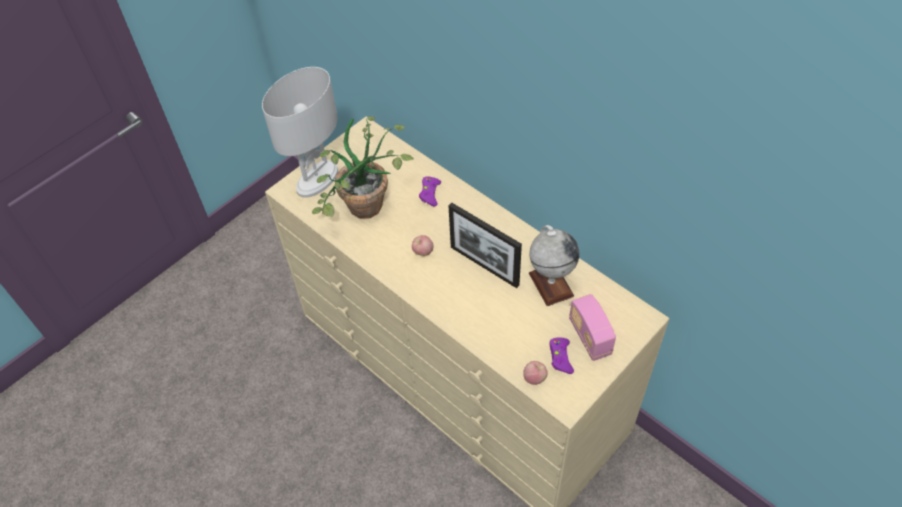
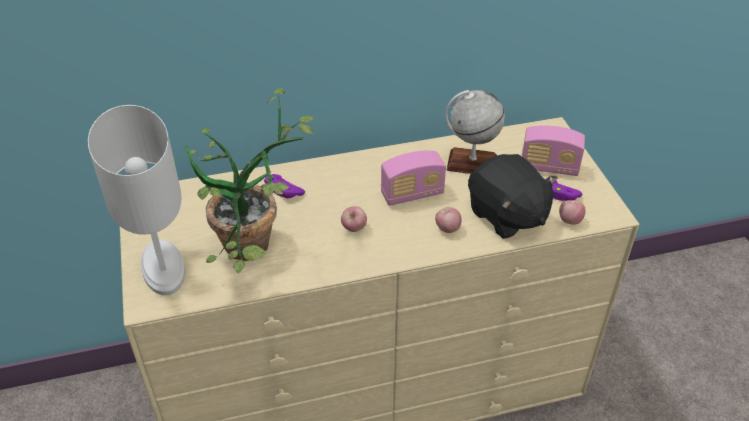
camera: 60 degrees left, 10 degrees down
picture frame [448,202,522,288] -> radio [381,151,446,206]
none -> apple [435,207,462,233]
none -> black plush toy [468,154,557,239]

